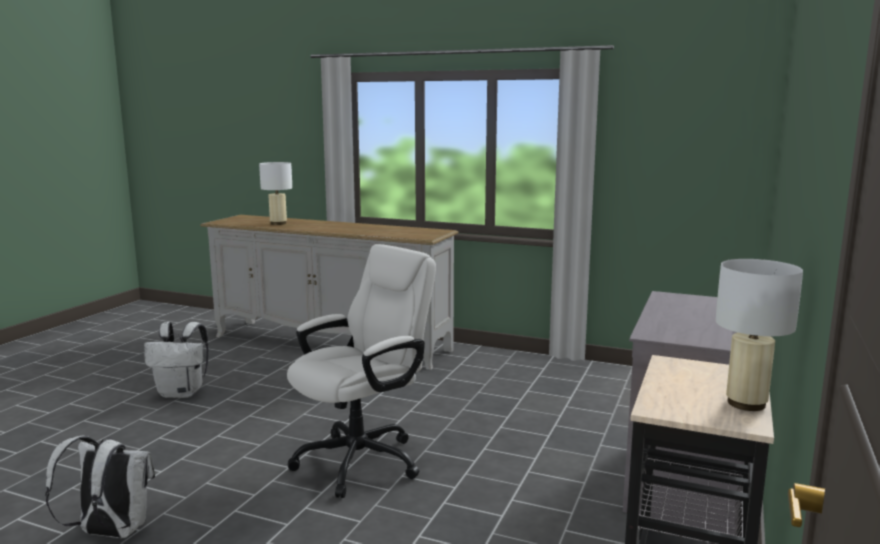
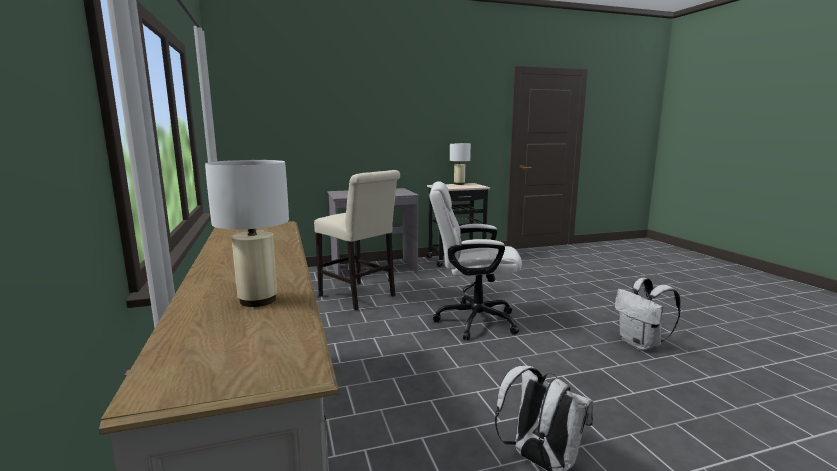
camera: 130 degrees left, 0 degrees up
none -> beige stool [314,170,400,311]

